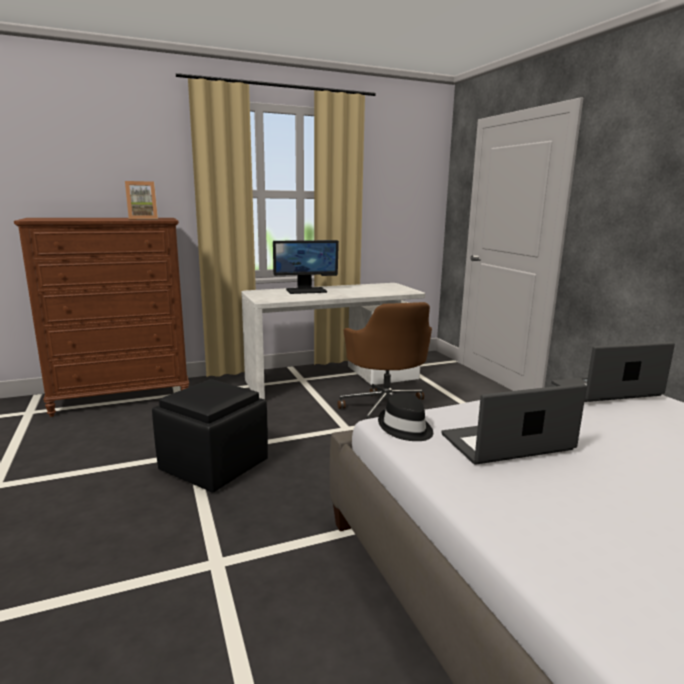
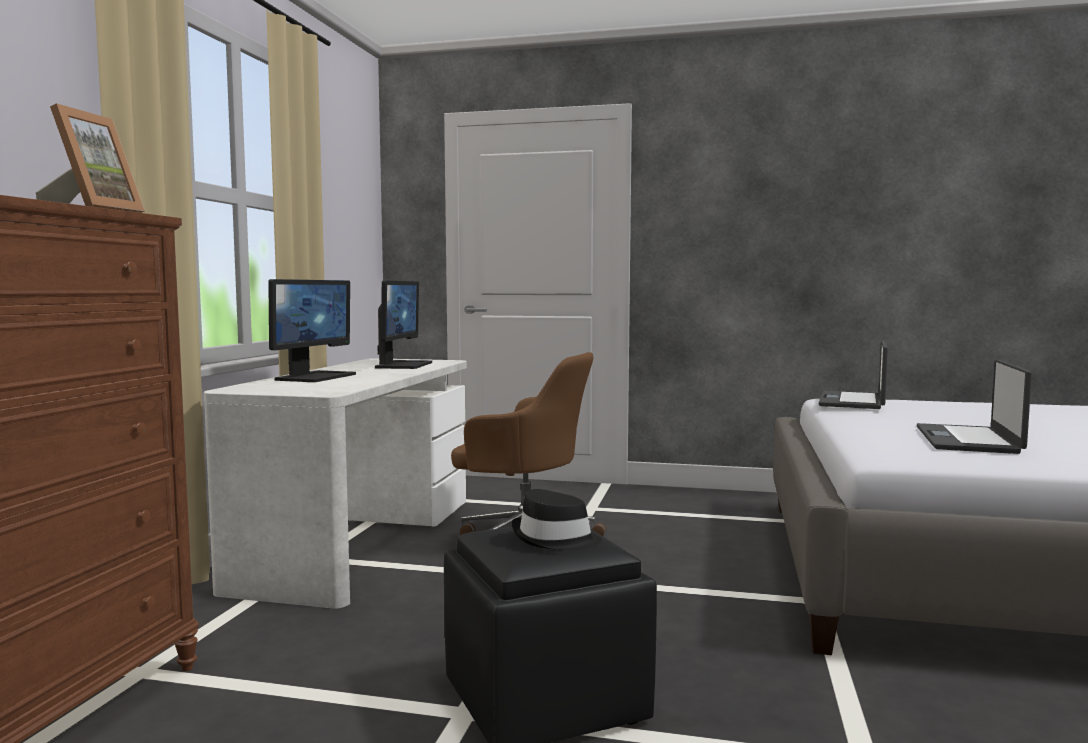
camera: 55 degrees left, 10 degrees down
black hat [378,392,433,441] -> black hat moved to [511,489,602,550]
none -> monitor [375,280,432,369]

